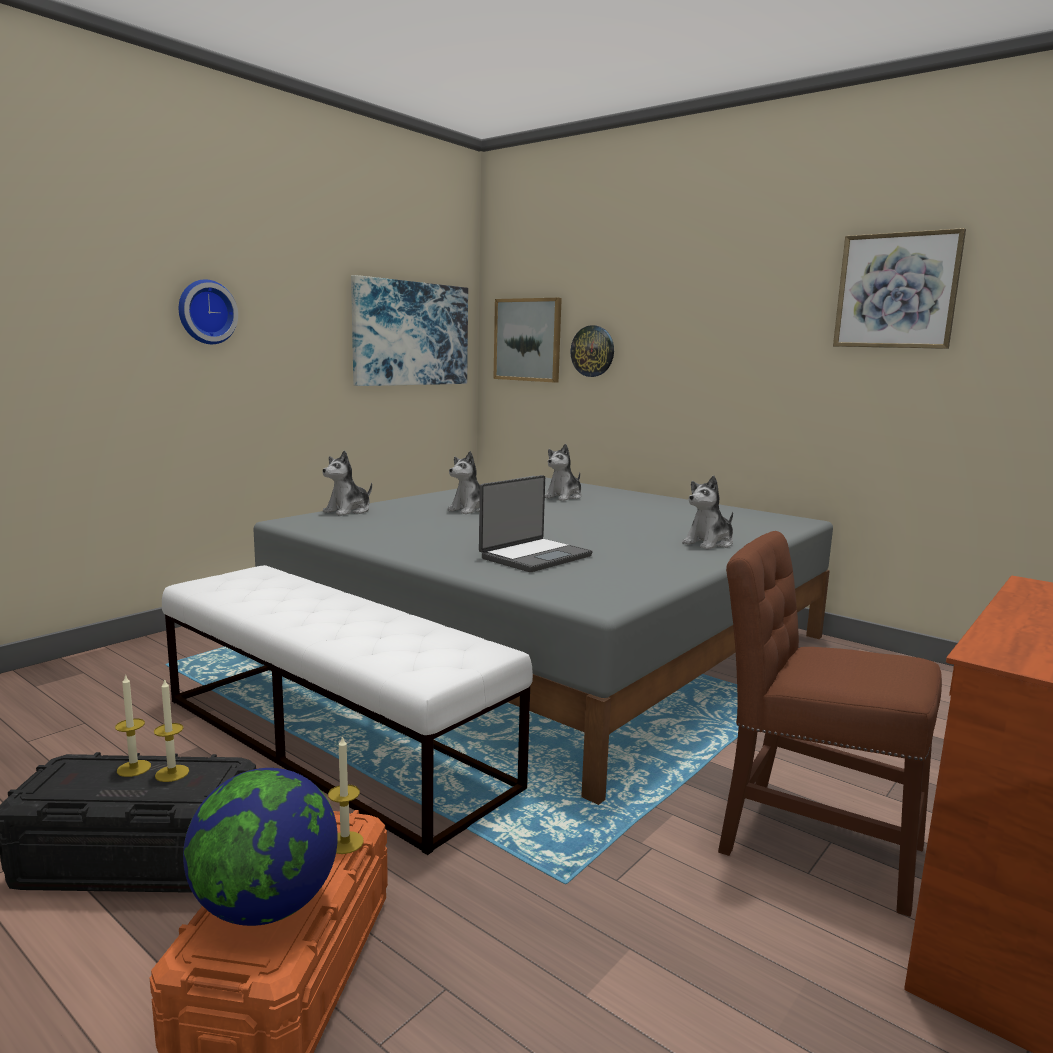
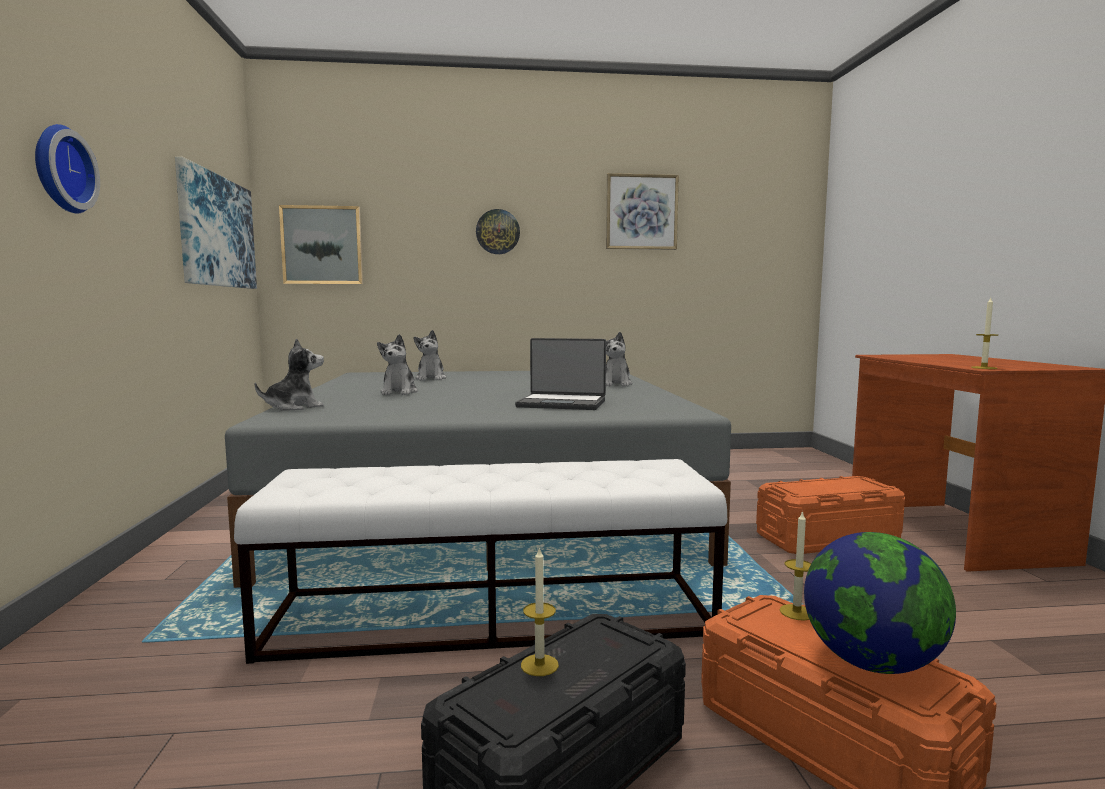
camera: 45 degrees left, 5 degrees down
candle [154,678,189,782] -> candle moved to [971,298,998,369]
plush toy [322,450,372,516] -> plush toy turned 120 degrees counterclockwise [255,338,324,411]
laptop [479,475,593,572] -> laptop turned 105 degrees clockwise [515,338,606,410]
wall clock [571,325,614,377] -> wall clock moved to [476,209,520,254]
brown chair [718,531,942,917] -> orange storage box [756,476,905,554]

